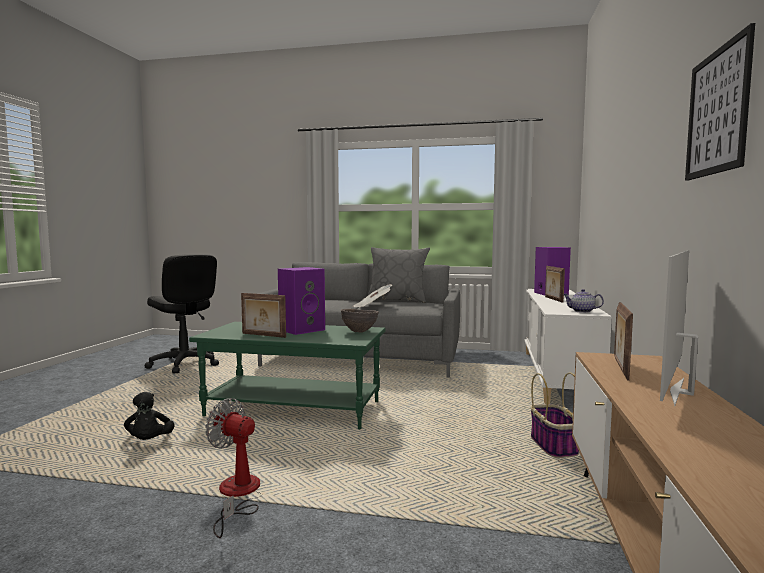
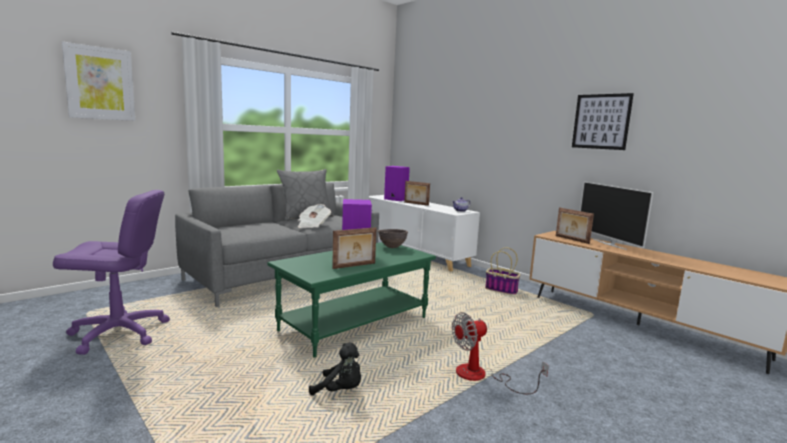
camera: 55 degrees left, 5 degrees up
black office chair [145,254,219,373] -> purple office chair [53,190,170,355]
none -> picture [62,42,135,121]

